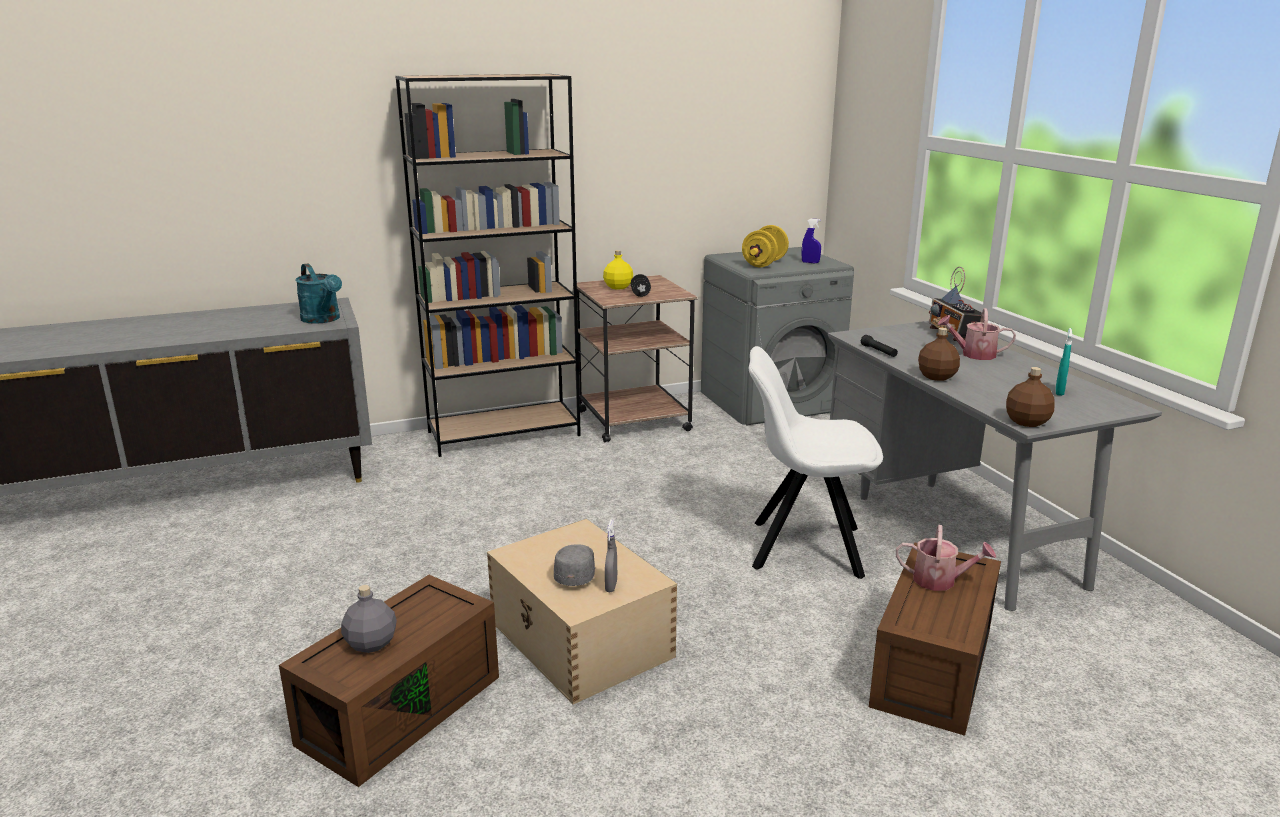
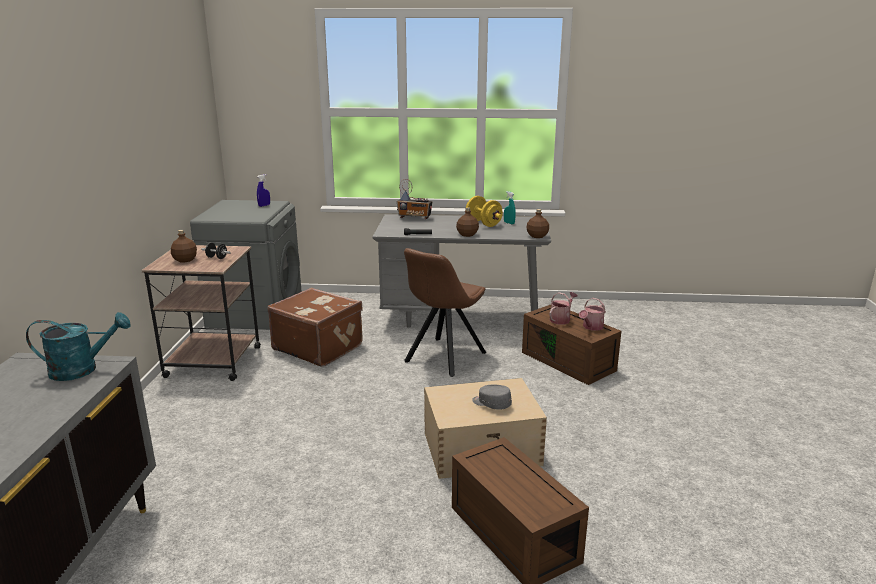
camera: 65 degrees left, 0 degrees up
grey bottle [341,585,397,653] -> none
beige bookcase [396,74,581,457] -> none
yellow bottle [603,250,633,289] -> brown bottle [171,230,197,262]
grey spray bottle [605,520,617,592] -> none
yellow dumbbell [742,225,789,267] -> yellow dumbbell moved to [466,196,503,227]
white chair [749,346,883,579] -> brown chair [404,248,486,377]
watering can [937,308,1016,360] -> watering can moved to [579,298,606,331]
none -> brown suitcase [268,288,363,367]

